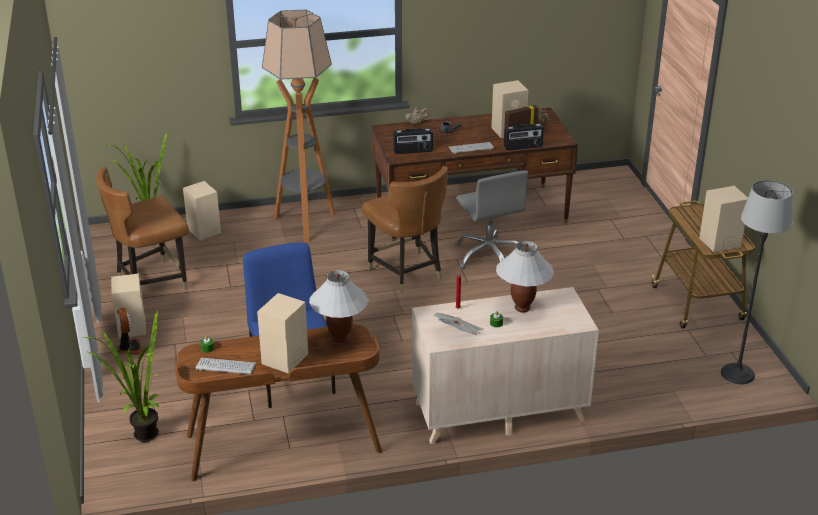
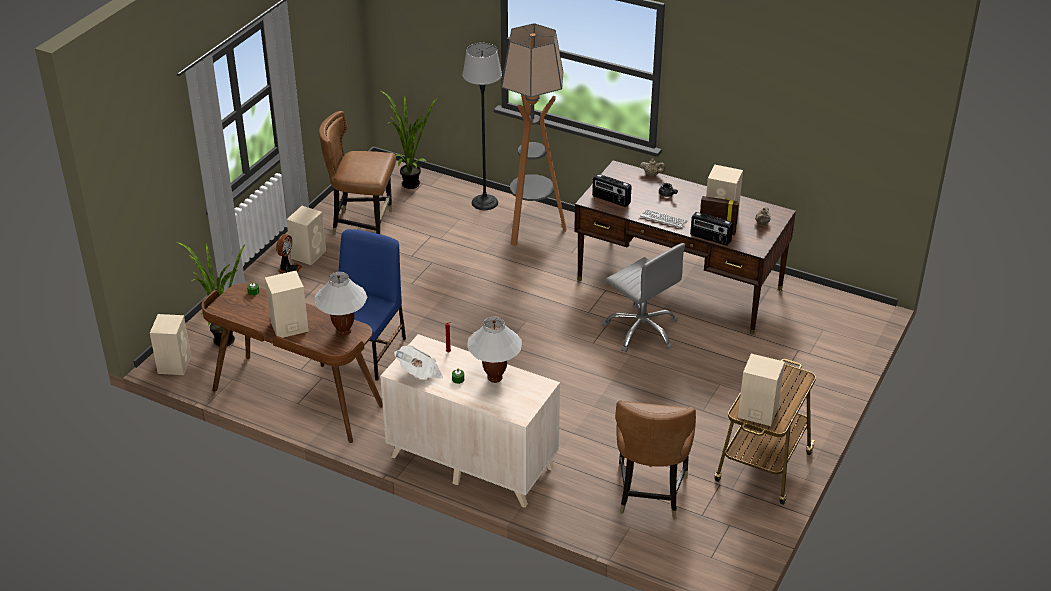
camera: 40 degrees right, 5 degrees up
beige speaker [183,181,221,240] -> beige speaker moved to [150,314,191,375]
keyboard [196,358,256,375] -> none
brown chair [362,166,448,293] -> brown chair moved to [615,400,696,520]
grey office chair [455,170,528,269] -> grey office chair turned 60 degrees counterclockwise [602,243,685,352]
floor lamp [721,180,793,384] -> floor lamp moved to [463,43,502,210]

